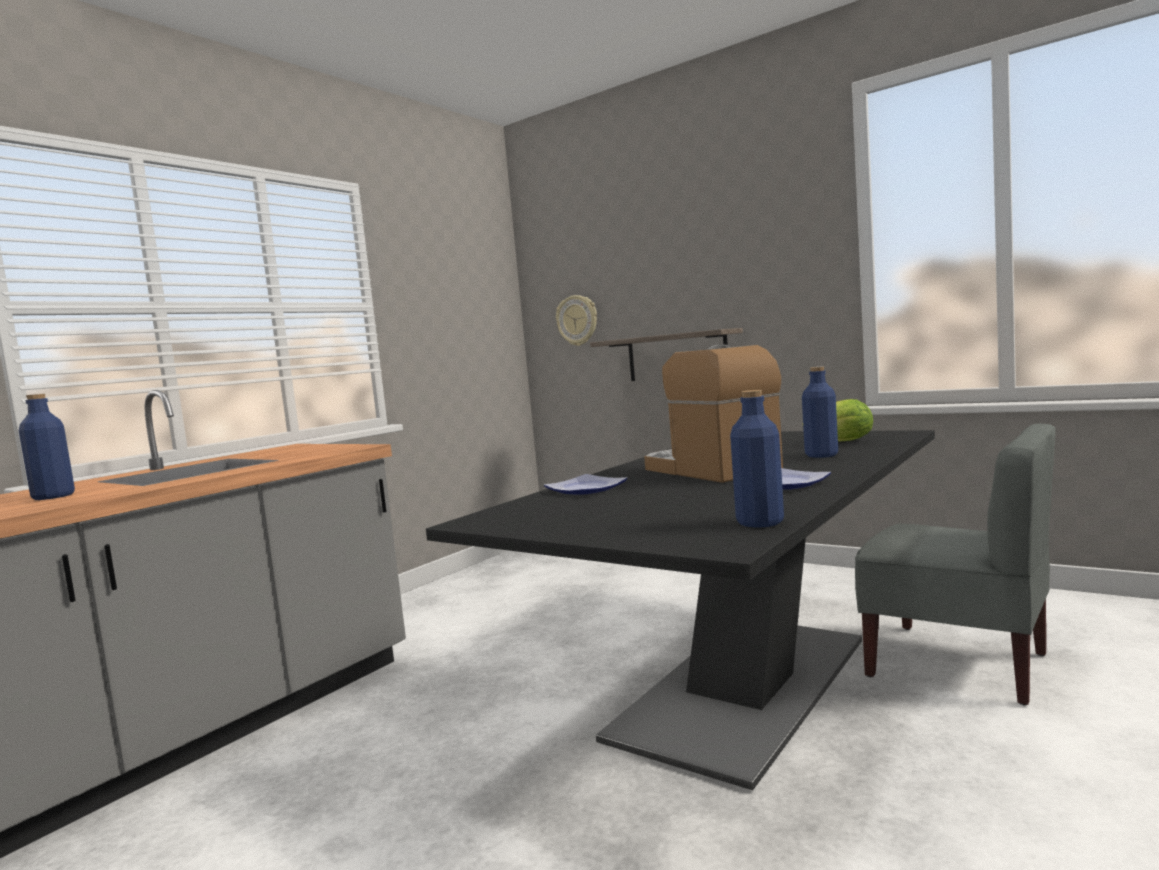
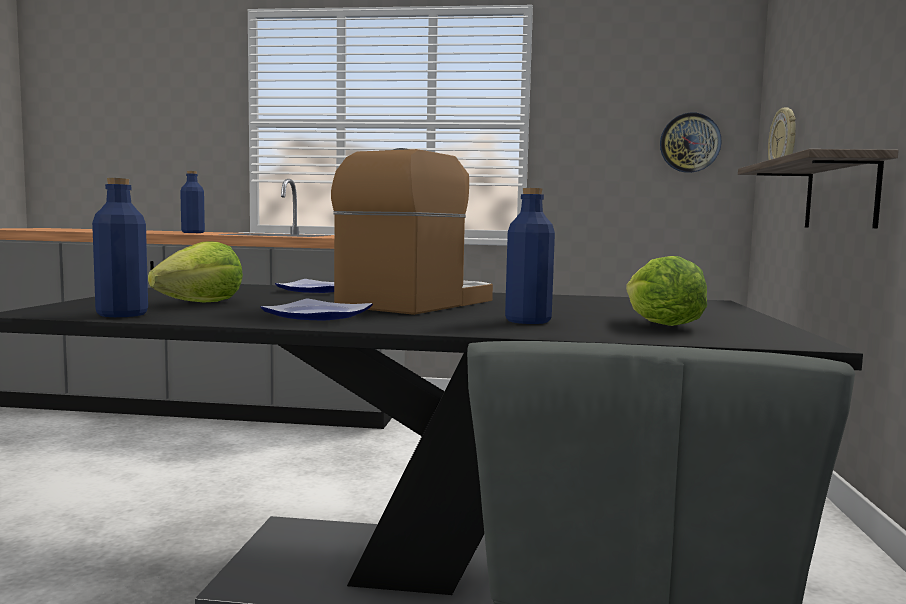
camera: 60 degrees right, 0 degrees up
none -> lettuce [148,241,243,302]
none -> wall clock [660,113,722,173]

